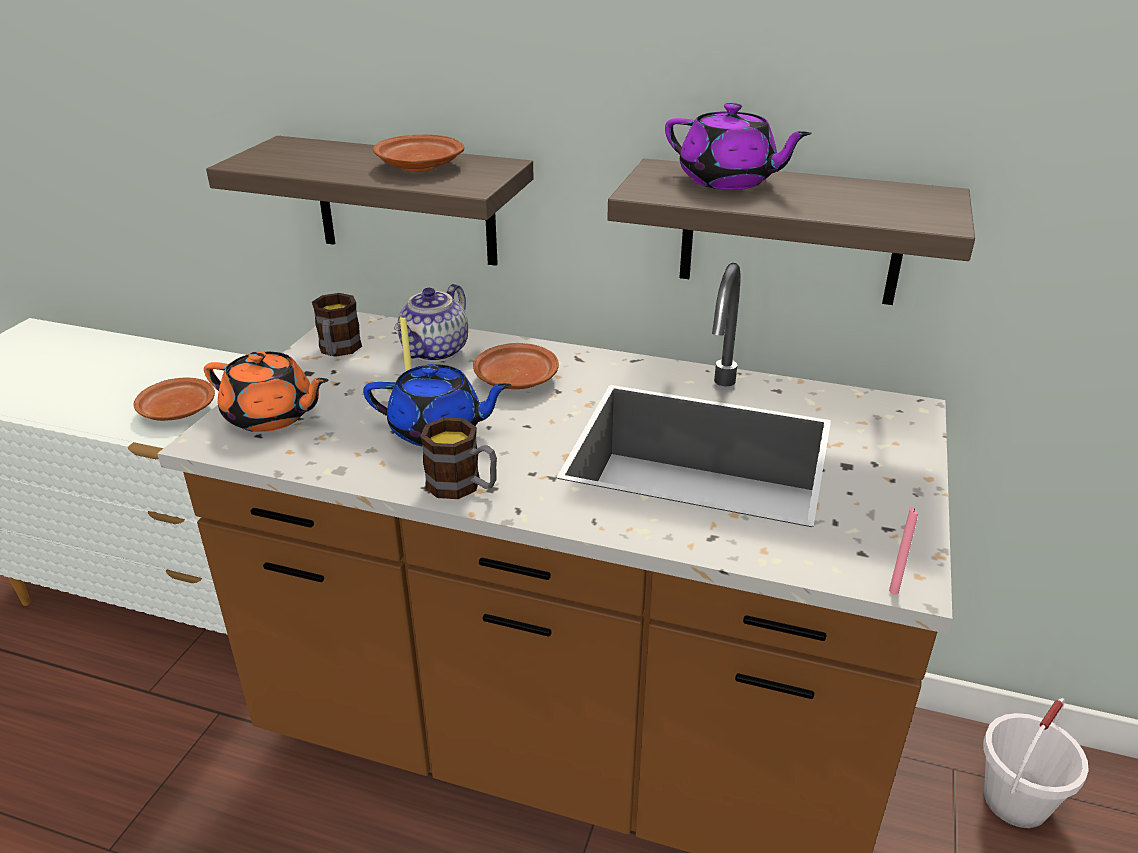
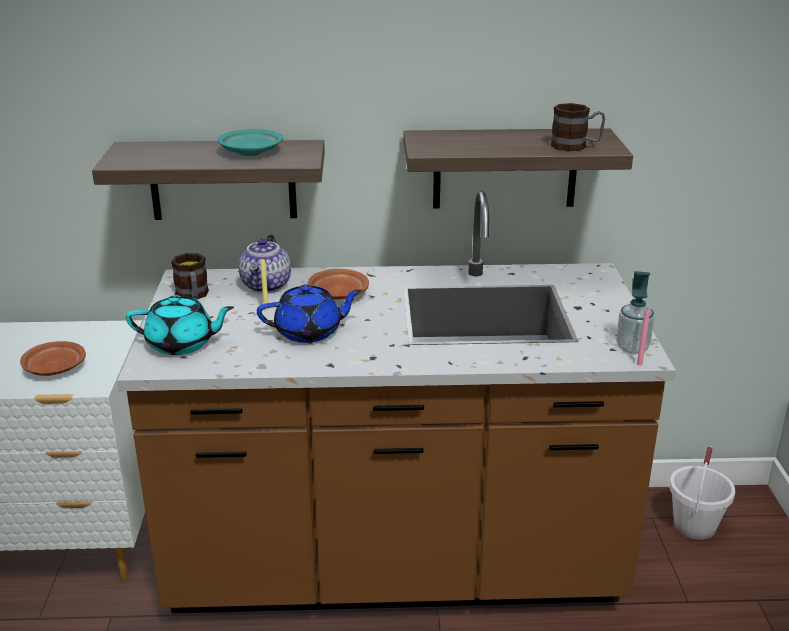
camera: 20 degrees left, 5 degrees down
orange teapot [204,351,329,432] -> turquoise teapot [126,295,234,355]
brown plate [373,135,464,172] -> turquoise plate [218,129,283,156]
mug [420,417,497,499] -> mug moved to [551,103,605,152]
purple teapot [665,103,812,190] -> none
none -> soap dispenser [616,271,654,354]

